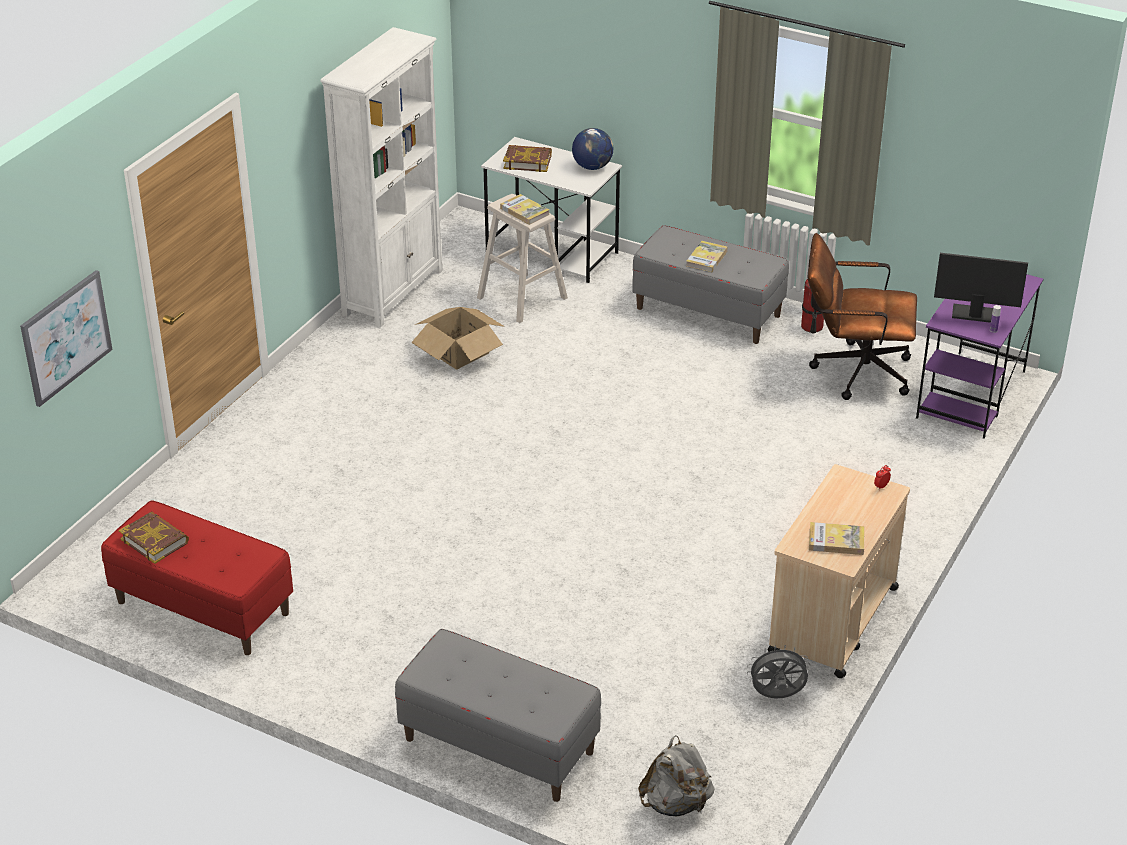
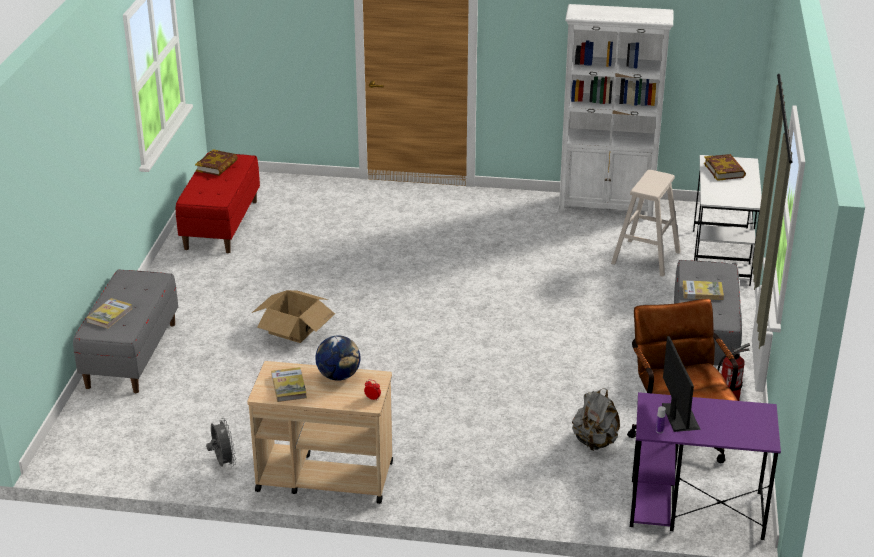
camera: 70 degrees right, 5 degrees down
picture [20,270,112,407] -> none
cardboard box [412,307,505,370] -> cardboard box moved to [252,290,335,343]
book [500,194,549,225] -> book moved to [86,298,132,328]
globe [572,128,613,170] -> globe moved to [315,335,361,381]
grey backpack [638,735,714,816] -> grey backpack moved to [572,388,620,451]

